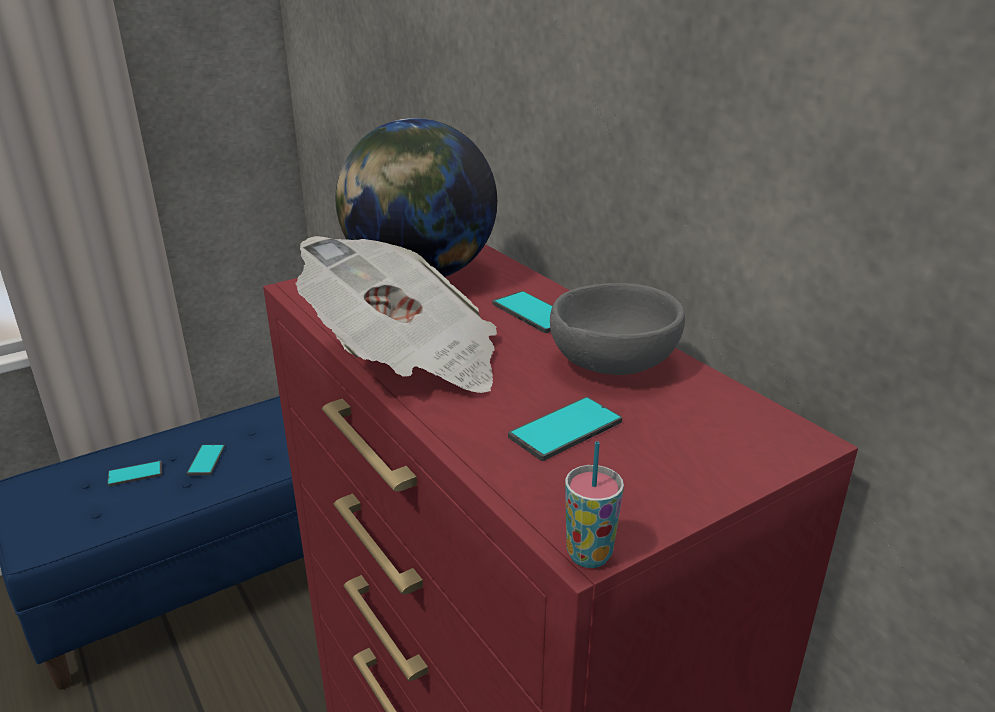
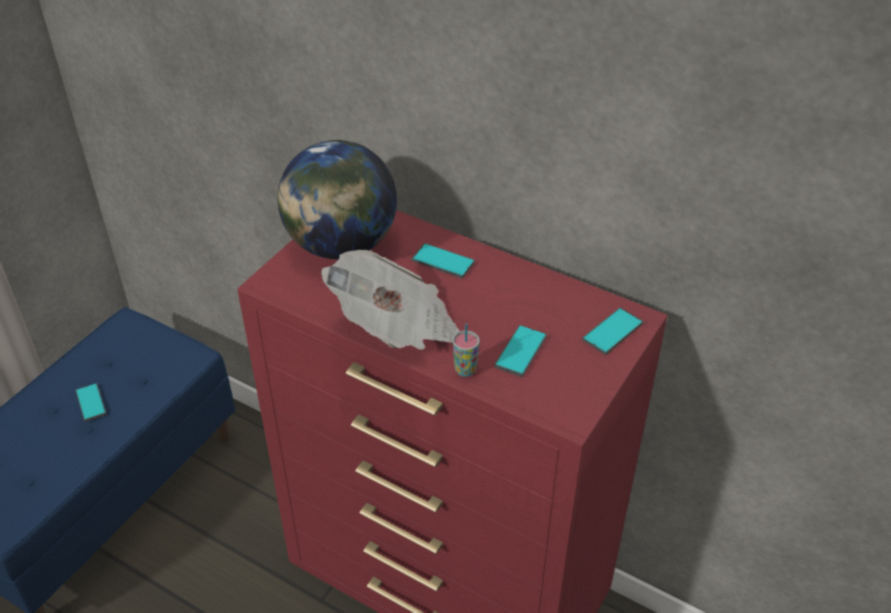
camera: 25 degrees left, 15 degrees up
phone [107,460,162,486] -> phone moved to [582,307,644,355]
grey bowl [550,283,685,375] -> none
cup [565,441,624,568] -> cup moved to [452,323,480,377]

